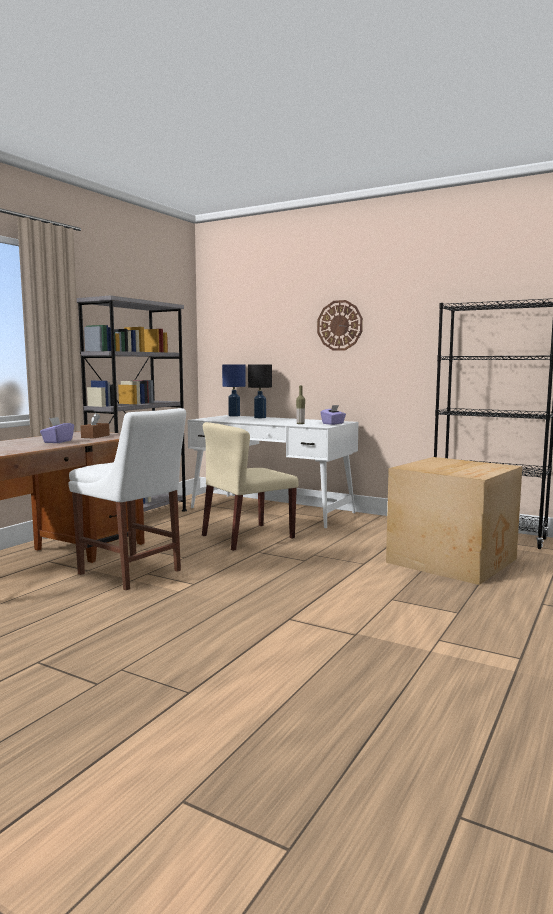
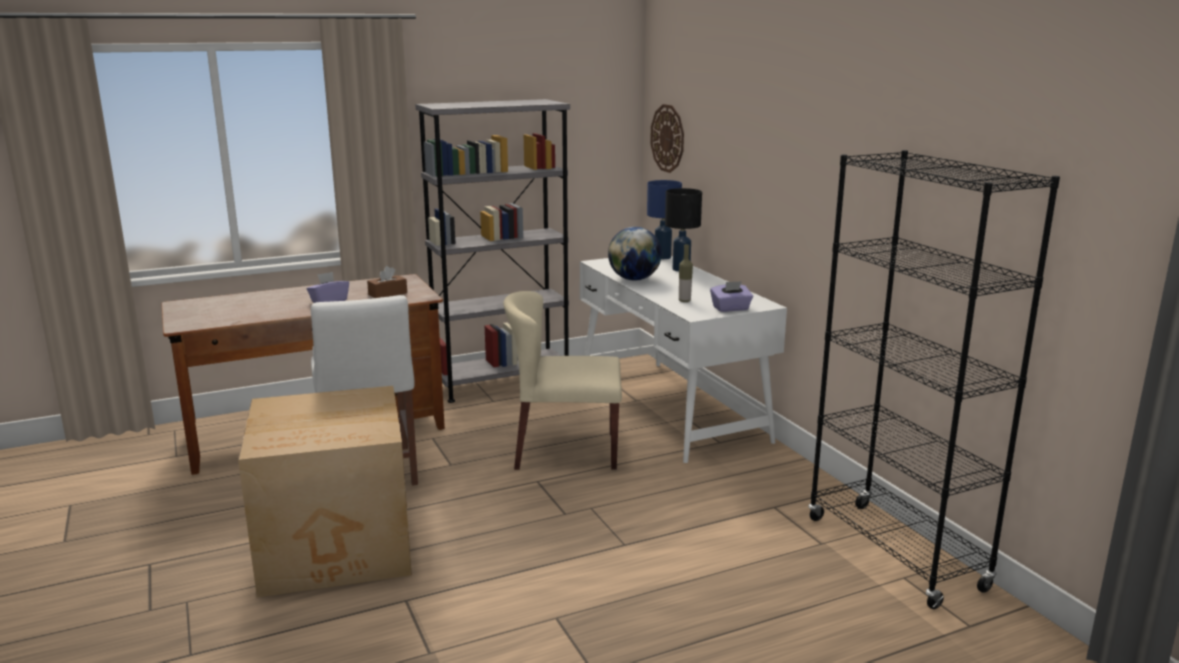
camera: 35 degrees right, 10 degrees up
wall clock [317,300,363,351] -> wall clock moved to [650,104,684,173]
cardboard box [386,457,522,585] -> cardboard box moved to [238,386,412,597]
none -> globe [608,227,662,281]

